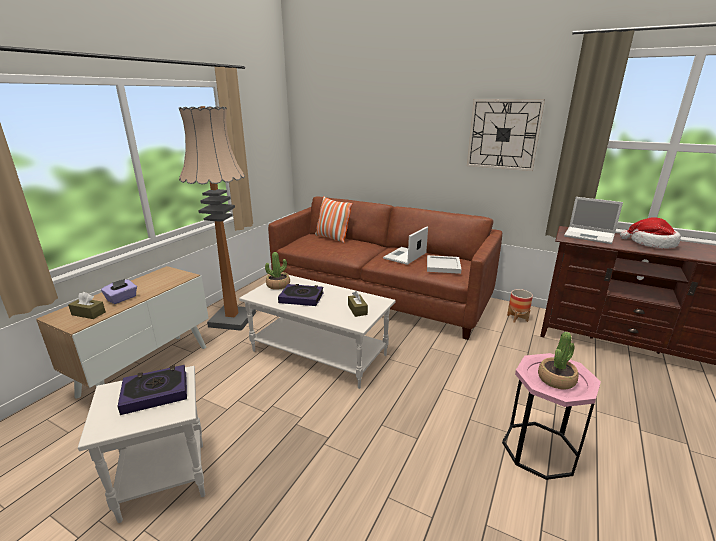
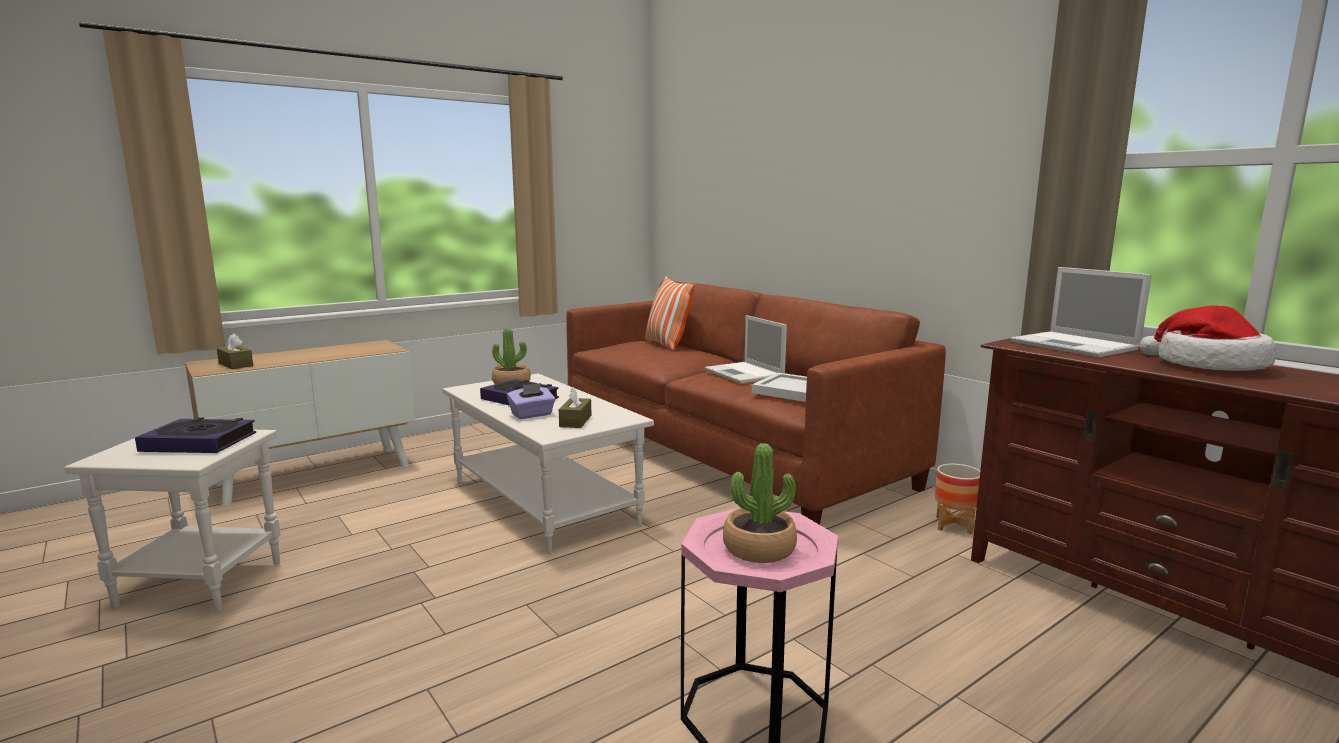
camera: 25 degrees right, 10 degrees down
purple tissue box [101,279,137,304] -> purple tissue box moved to [507,383,555,419]
floor lamp [179,106,256,331] -> none
laptop [383,226,428,265] -> laptop turned 90 degrees counterclockwise [704,315,787,384]
wall clock [467,99,545,171] -> none

